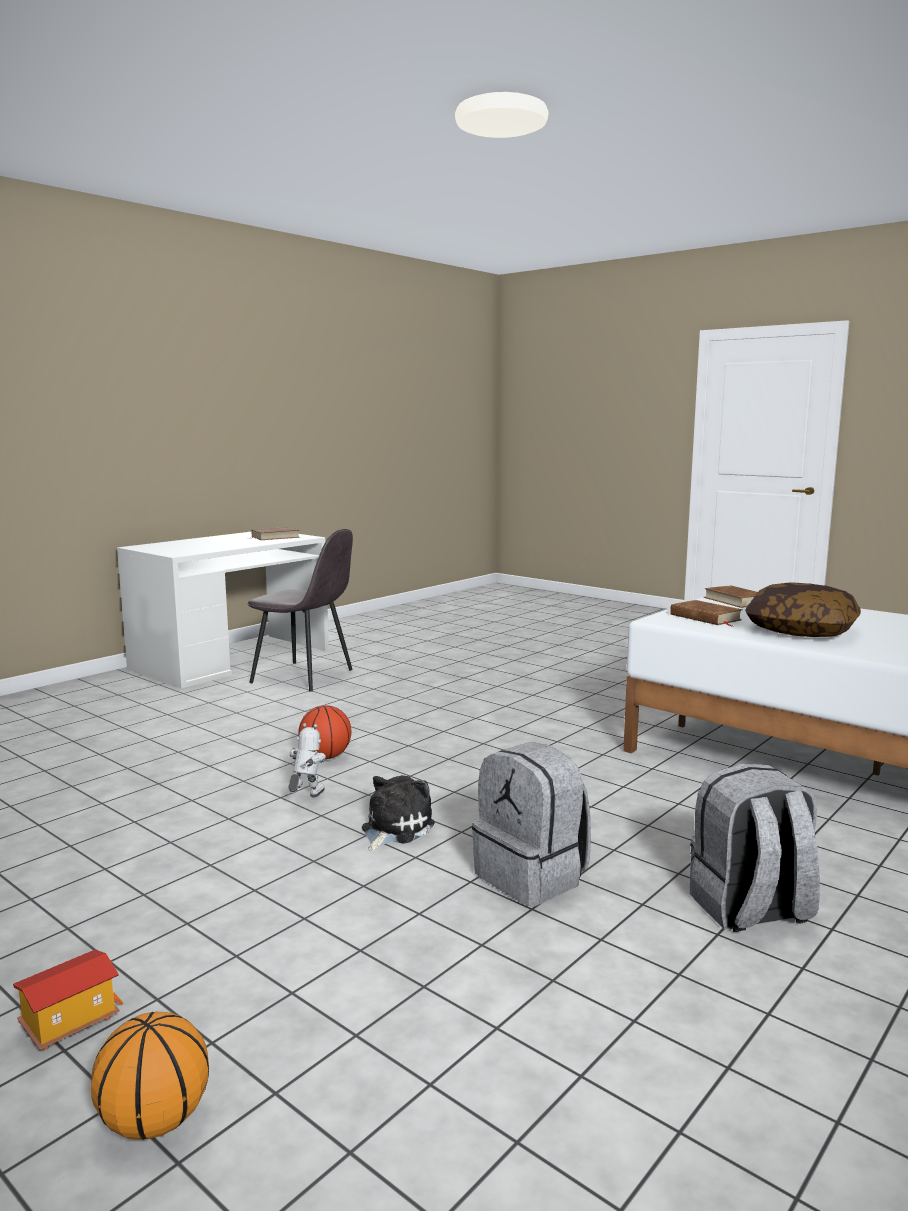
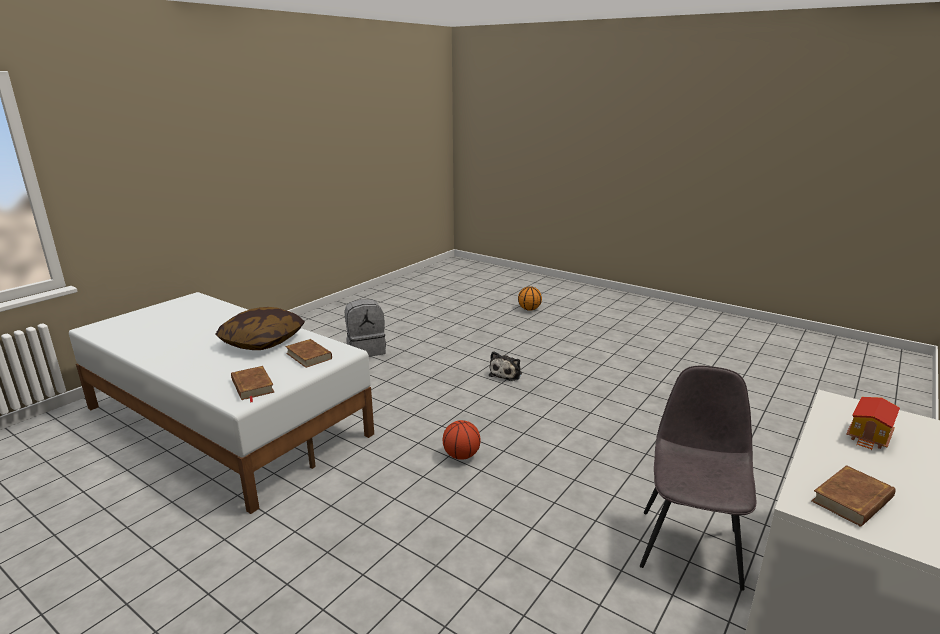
camera: 175 degrees right, 10 degrees up
toy house [13,949,124,1051] -> toy house moved to [846,397,900,450]
grey chair [248,529,353,692] -> grey chair turned 90 degrees clockwise [640,366,756,591]
toy robot [289,723,326,797] -> none
basketball [298,705,351,759] -> basketball moved to [443,420,480,460]
grey backpack [472,742,591,906] -> none

